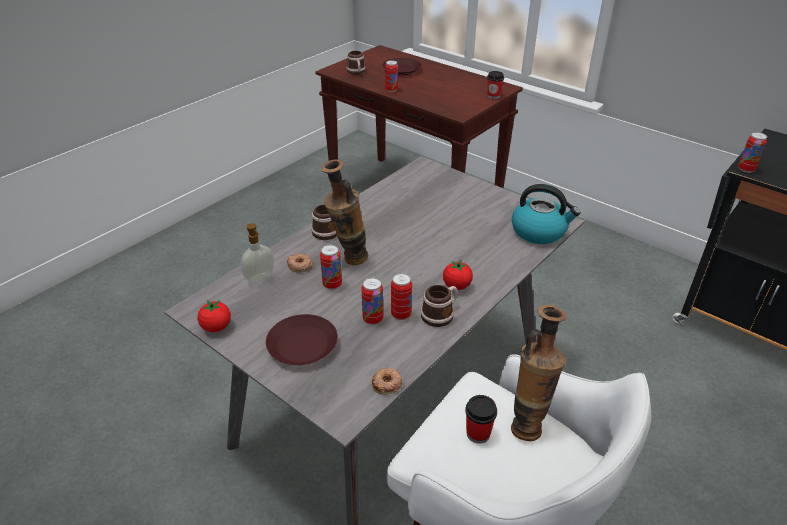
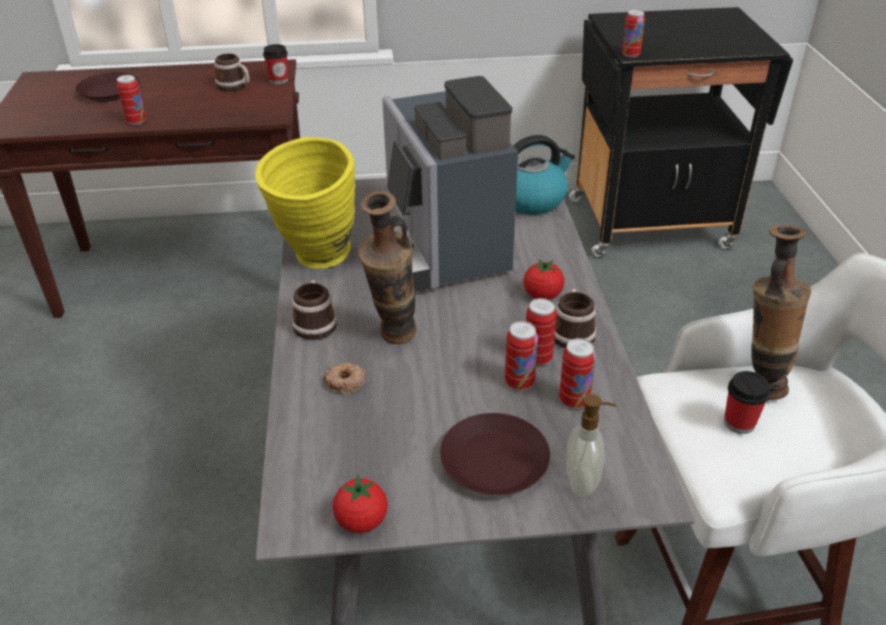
camera: 45 degrees left, 0 degrees up
soap dispenser [241,223,274,284] -> soap dispenser moved to [567,394,616,497]
can [320,245,342,290] -> can moved to [559,338,596,408]
mug [346,51,365,75] -> mug moved to [214,54,249,91]
donut [372,368,402,395] -> none
none -> yellow vase [255,137,355,269]
none -> coffee machine [373,76,518,292]

